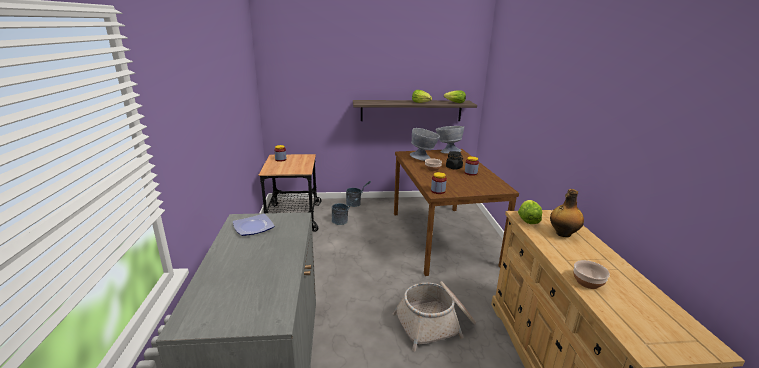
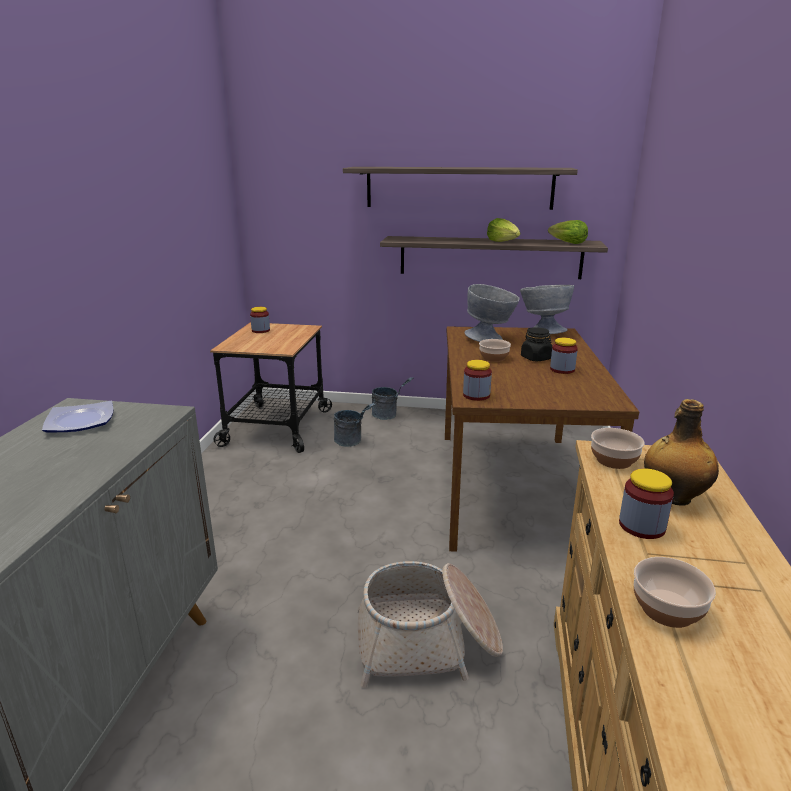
camera: 15 degrees right, 0 degrees up
lettuce [518,200,542,224] -> bowl [591,428,645,469]
none -> shelf [343,167,578,210]
none -> jar [619,468,674,539]

